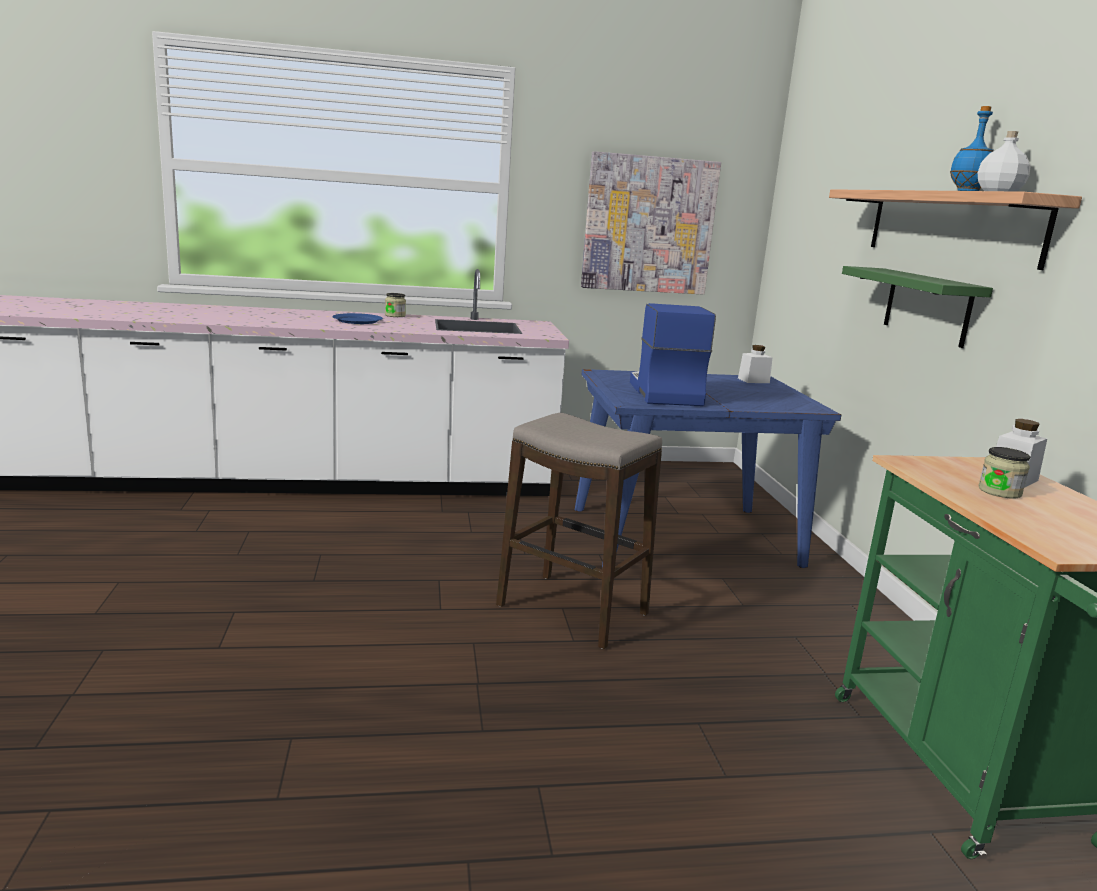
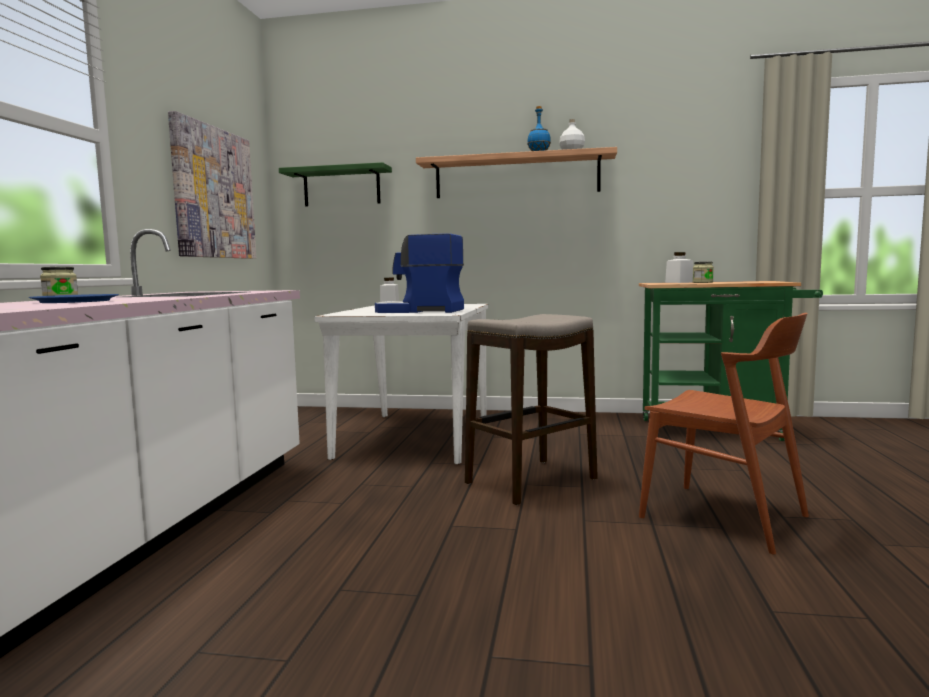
camera: 70 degrees left, 10 degrees down
blue dining table [575,369,841,568] -> white dining table [314,304,488,465]
green shelf [842,266,993,348] -> green shelf moved to [279,162,392,206]
none -> brown chair [639,313,809,554]

